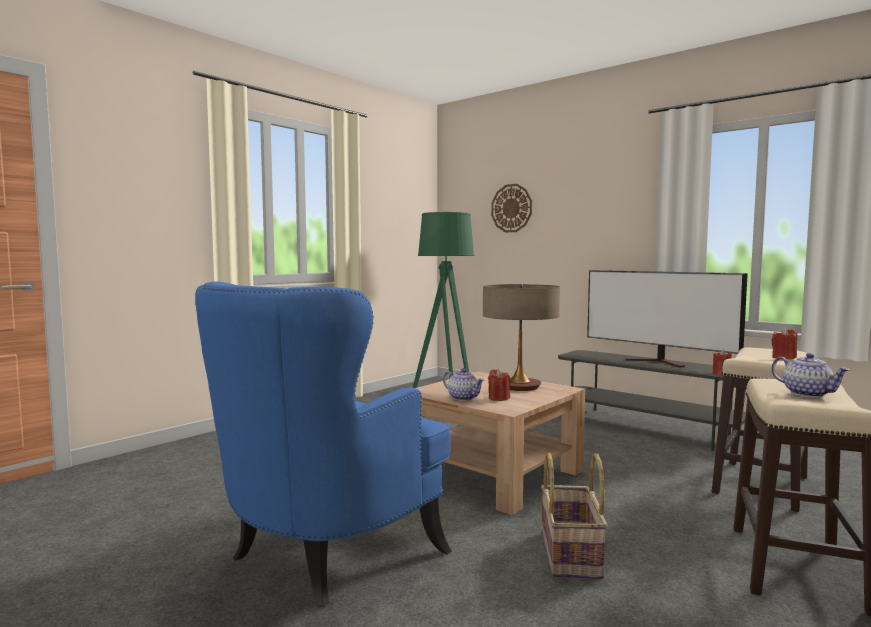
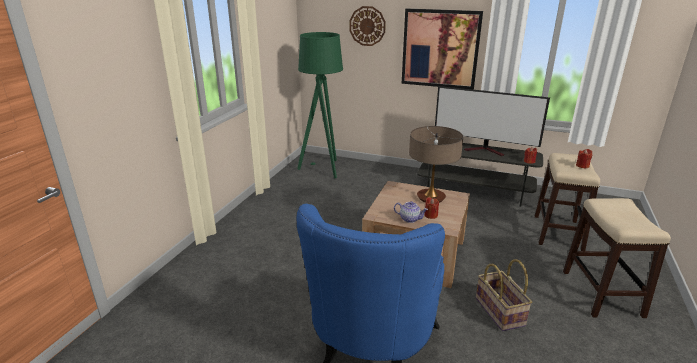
camera: 20 degrees left, 20 degrees up
teapot [771,353,850,397] -> none
none -> picture [402,8,483,90]

